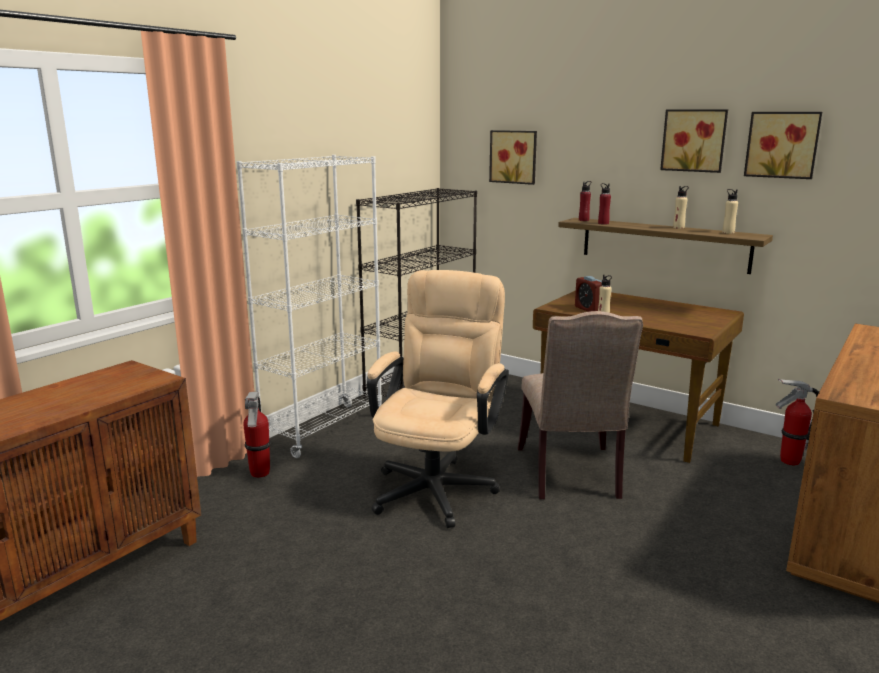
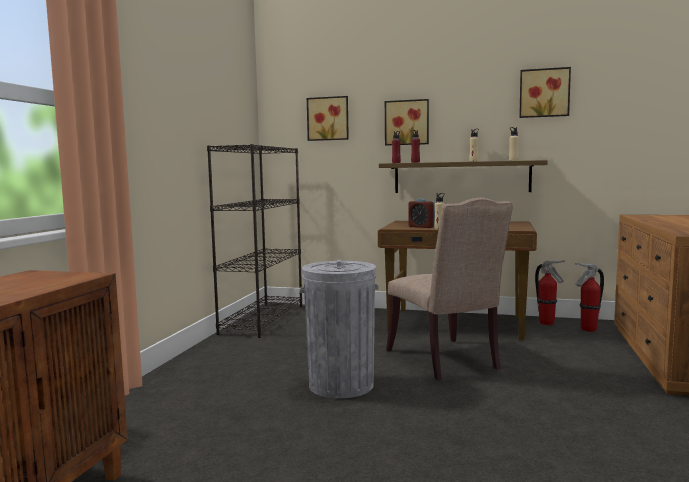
camera: 20 degrees left, 10 degrees down
white bookcase [236,155,382,458] -> none
fire extinguisher [243,392,271,478] -> fire extinguisher moved to [535,260,565,325]
beige office chair [367,270,509,528] -> grey trash can [299,260,378,398]
picture [660,109,728,173] -> picture moved to [385,99,429,146]

